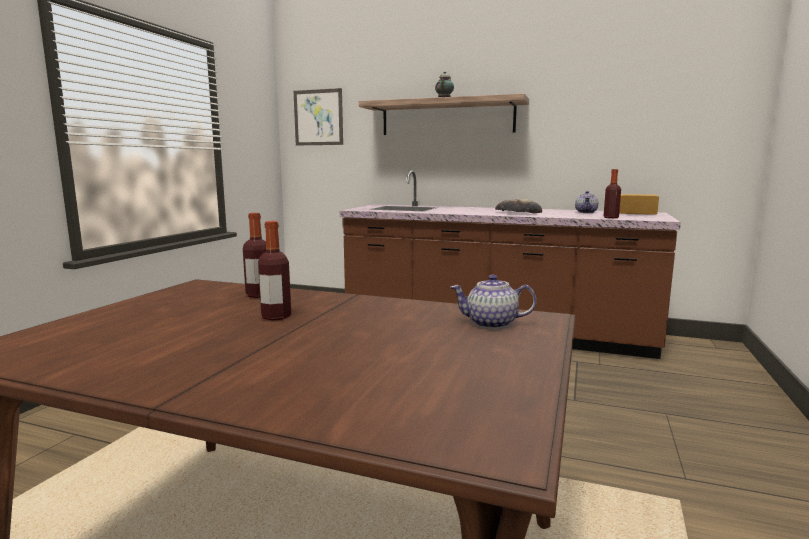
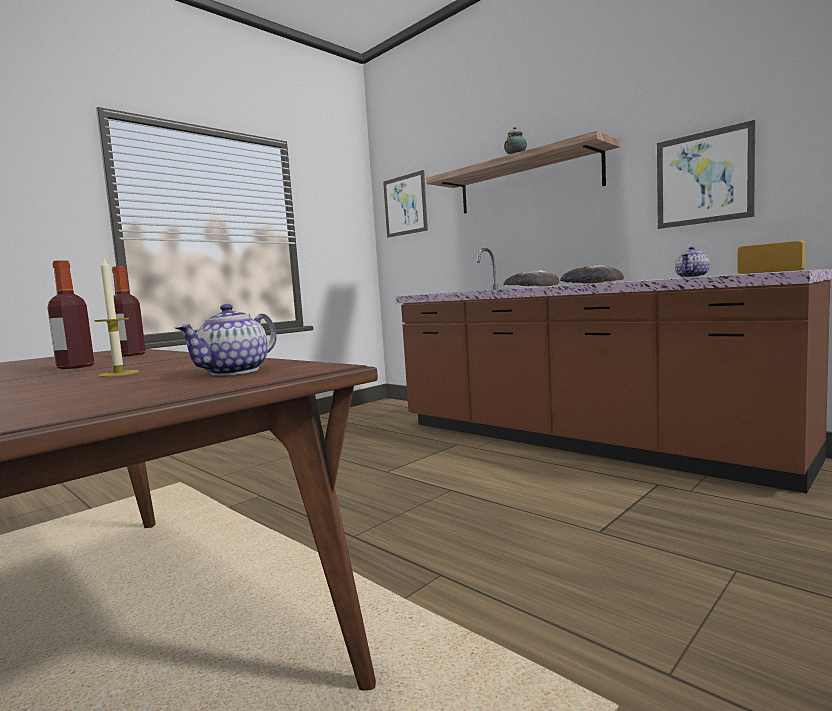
camera: 25 degrees right, 5 degrees down
teapot [450,275,537,329] -> teapot turned 90 degrees counterclockwise [175,304,277,375]
bottle [603,169,621,218] -> none
none -> candle [94,258,139,377]
none -> bread [503,270,559,287]
none -> picture [657,120,755,229]

